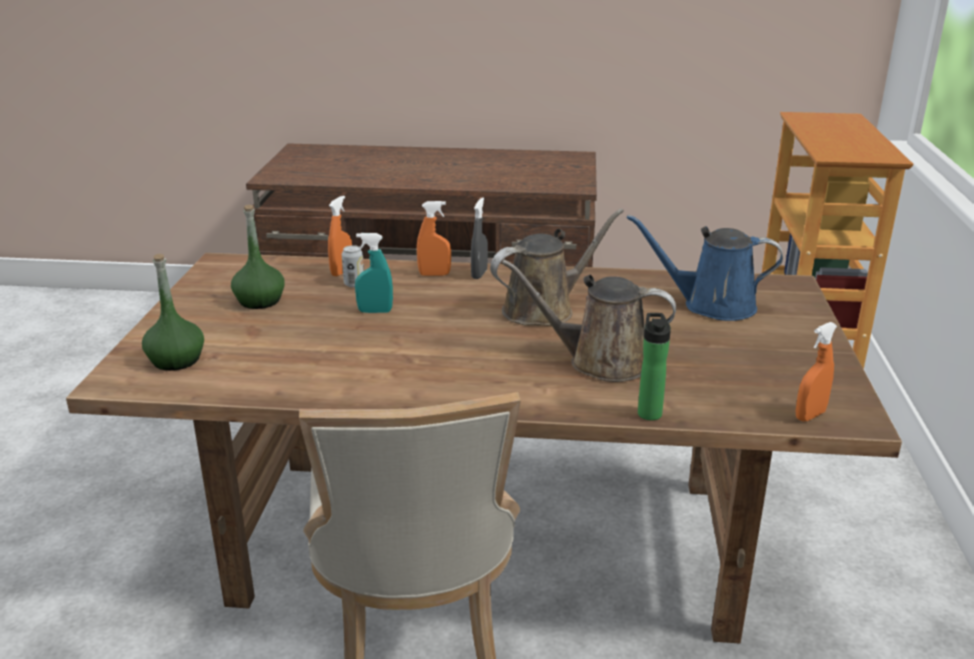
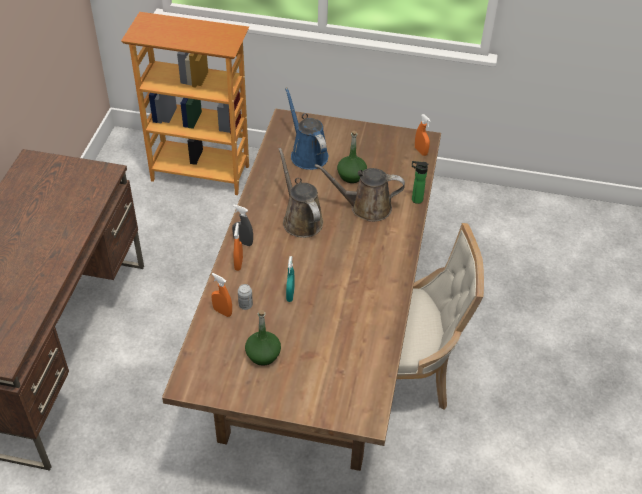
camera: 85 degrees left, 20 degrees up
green bottle [142,254,204,371] -> green bottle moved to [337,131,367,183]
brown watering can [502,260,676,382] -> brown watering can turned 75 degrees clockwise [315,164,405,222]
blue watering can [627,214,783,321] -> blue watering can turned 135 degrees clockwise [285,87,329,170]

